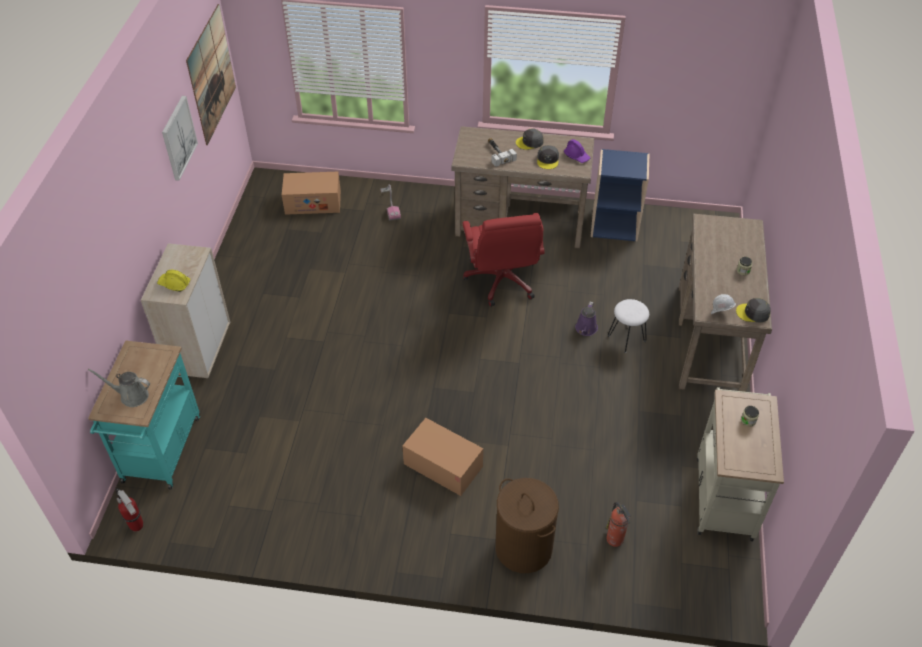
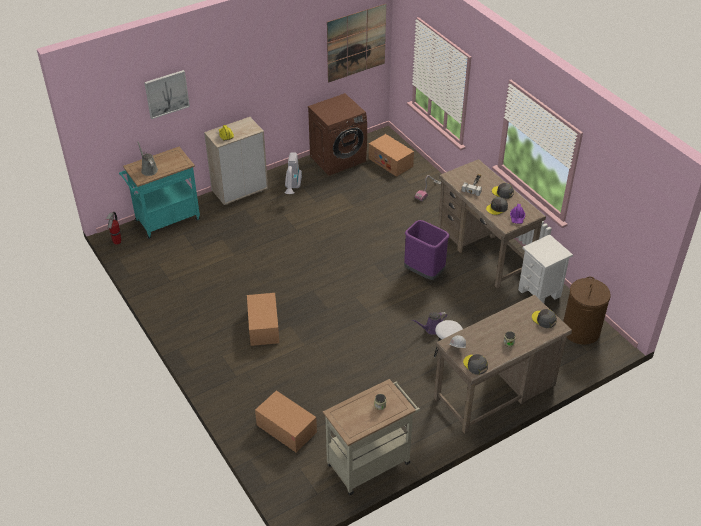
camera: 50 degrees right, 5 degrees down
picture [162,96,198,181] -> picture moved to [144,70,190,119]
red office chair [463,213,545,307] -> purple trash can [404,220,449,280]
brown laundry basket [495,478,559,573] -> brown laundry basket moved to [563,277,611,345]
blue bookcase [591,149,650,242] -> white nightstand [518,235,573,303]
fire extinguisher [606,502,631,547] -> cardboard box [255,391,317,453]
none -> vacuum cleaner [284,152,302,194]
none -> brown washing machine [308,93,367,176]
none -> grey cap [532,309,557,328]

